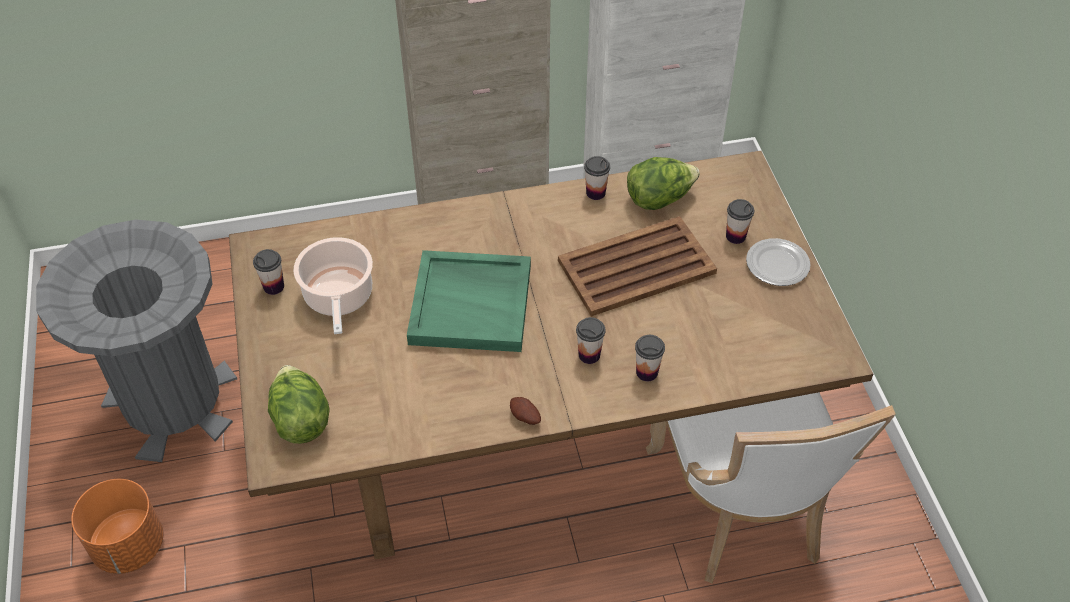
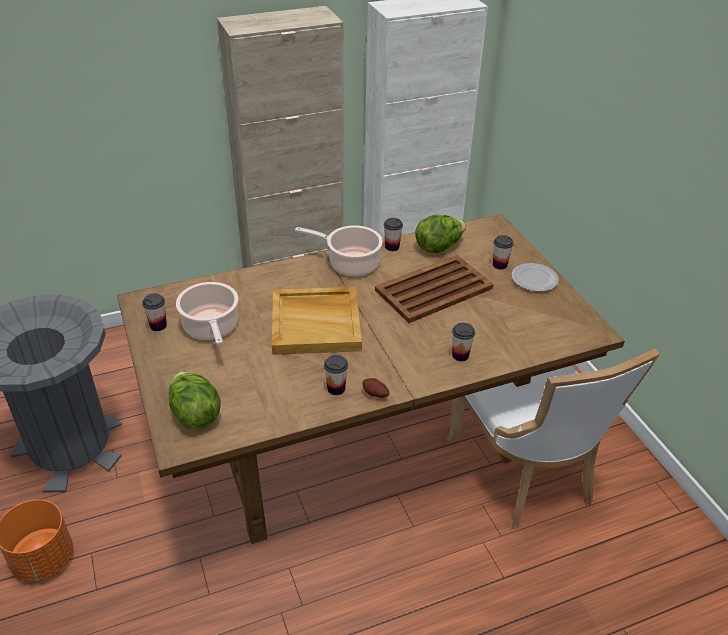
camera: 10 degrees left, 10 degrees down
green tray [407,250,531,352] -> beige tray [272,287,362,355]
cup [576,317,605,364] -> cup moved to [324,355,348,395]
none -> cooking pot [295,225,383,276]

